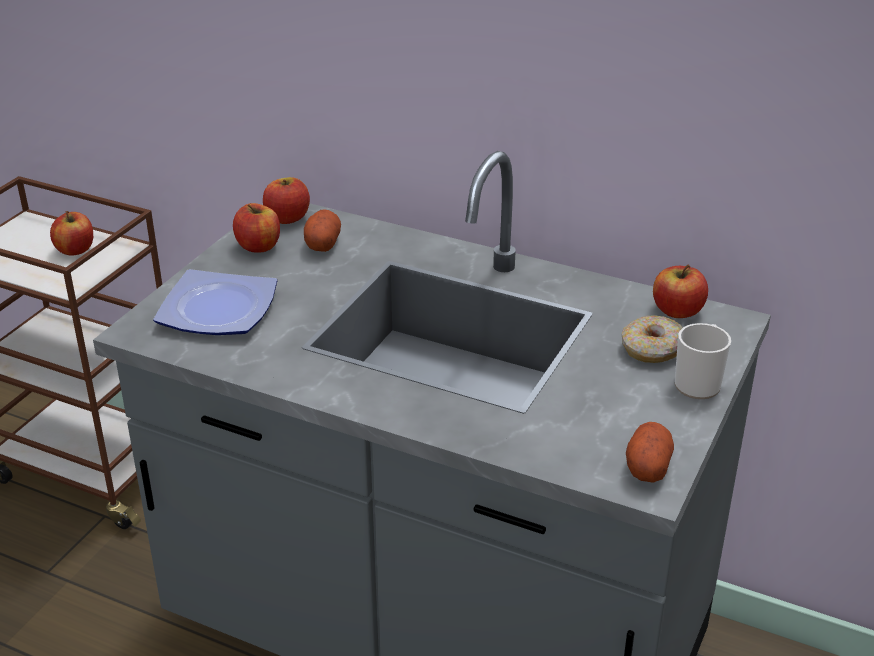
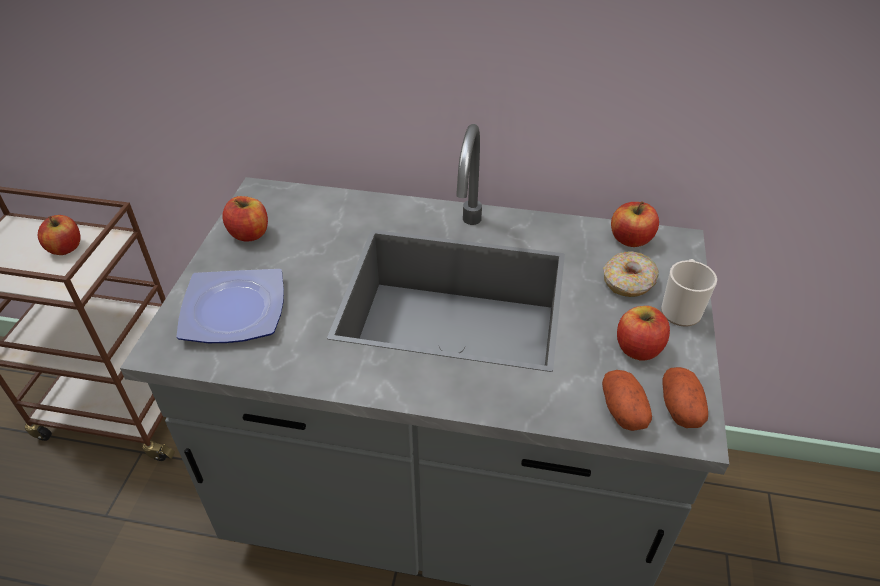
camera: 15 degrees left, 10 degrees up
apple [263,177,310,224] -> apple moved to [617,306,670,361]
potato [304,209,341,252] -> potato moved to [602,370,652,431]

